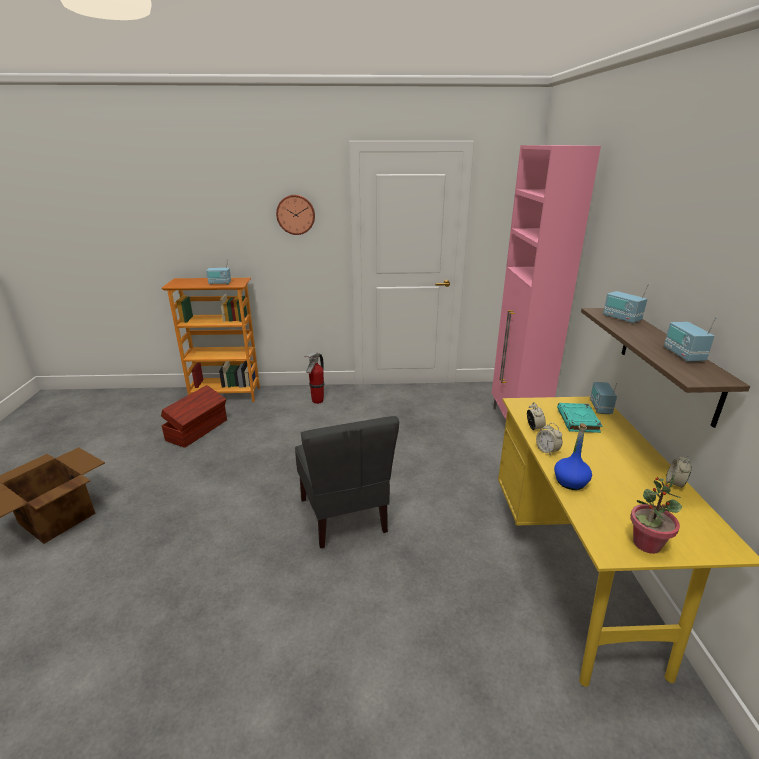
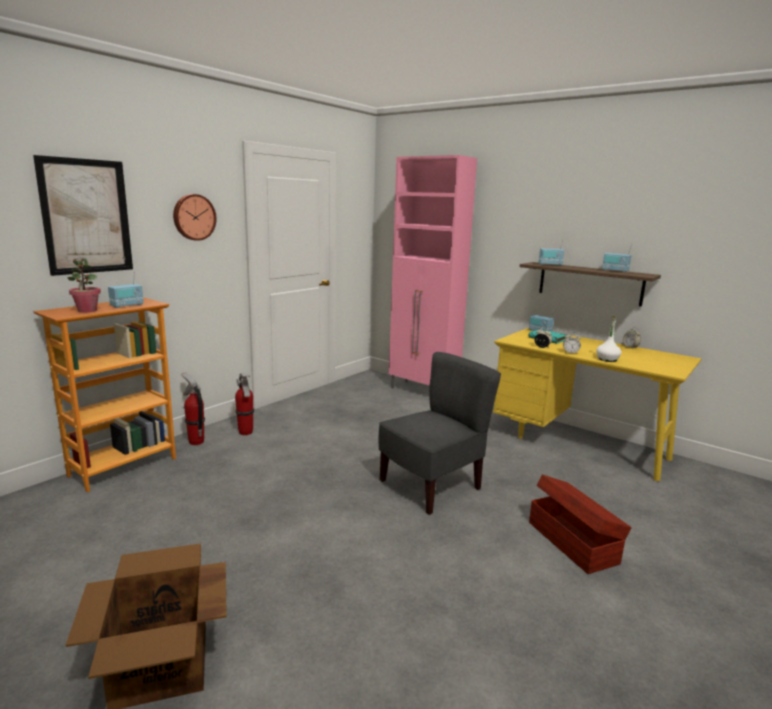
camera: 50 degrees left, 10 degrees down
brown storage box [161,385,227,448] -> brown storage box moved to [529,475,632,574]
grey chair [295,416,399,548] -> grey chair turned 60 degrees counterclockwise [378,352,501,515]
blue bottle [554,423,592,490] -> white bottle [596,316,621,362]
potted plant [630,475,682,554] -> potted plant moved to [67,258,101,313]
none -> picture [33,155,133,276]
none -> fire extinguisher [181,372,205,445]

